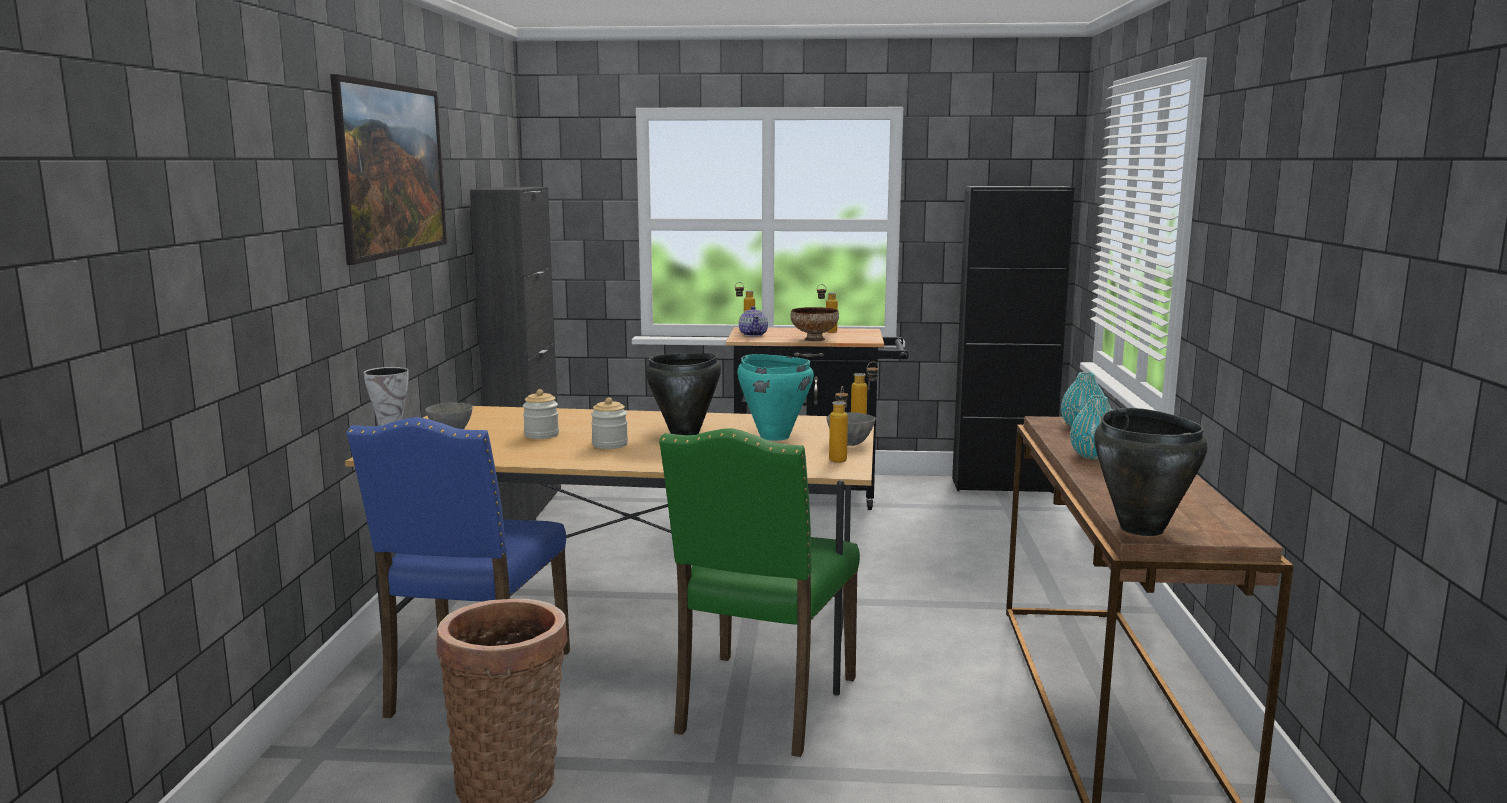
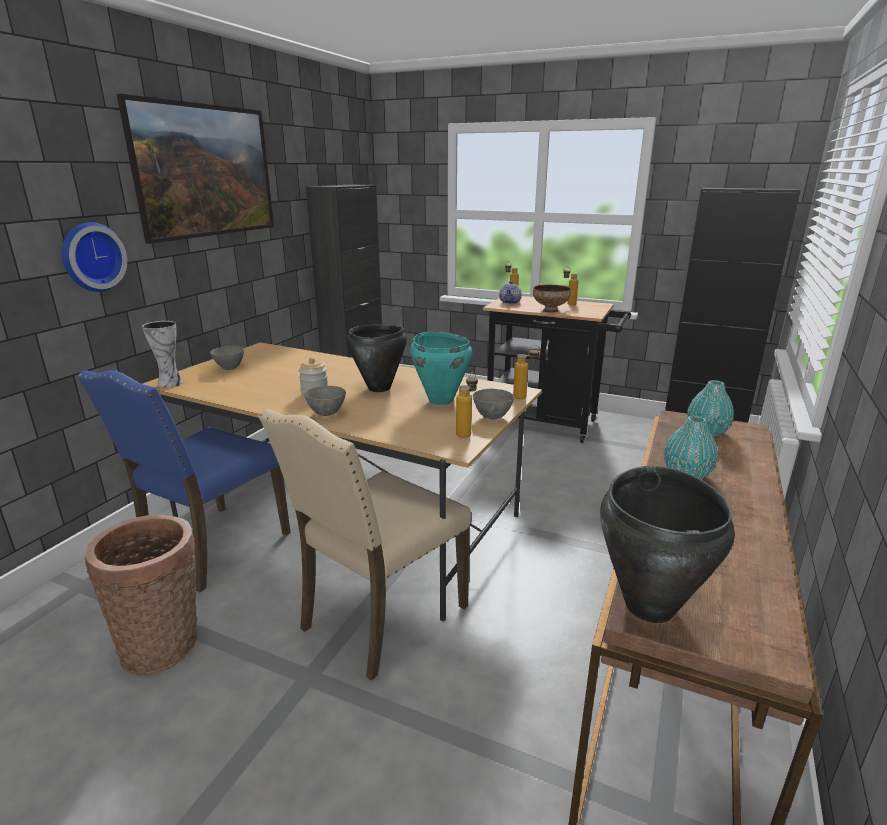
camera: 20 degrees right, 10 degrees up
jar [523,389,559,439] -> none
green chair [659,428,860,757] -> beige chair [258,409,471,681]
none -> wall clock [62,222,127,292]
none -> grey bowl [304,386,346,416]

